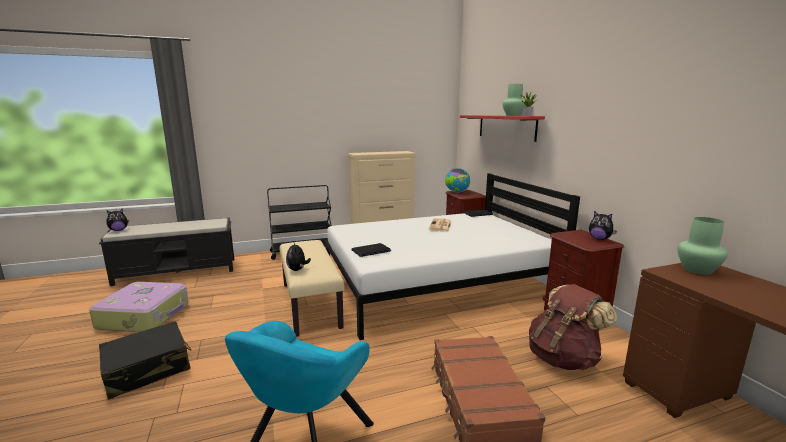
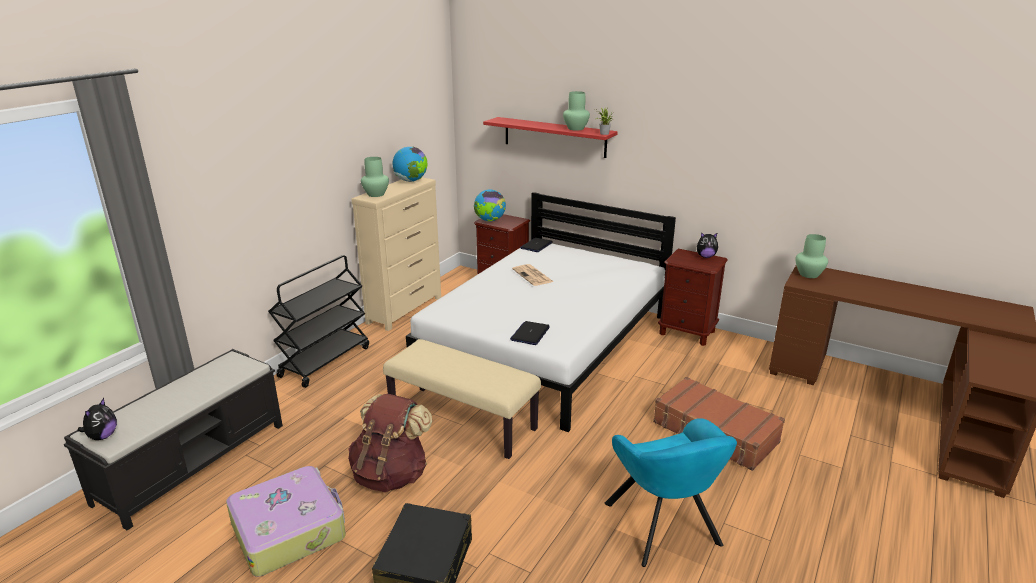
camera: 40 degrees left, 10 degrees up
plush toy [286,241,311,271] -> none
brown backpack [529,284,617,370] -> brown backpack moved to [348,394,432,492]
none -> green vase [361,157,389,197]
none -> globe [392,146,428,182]

